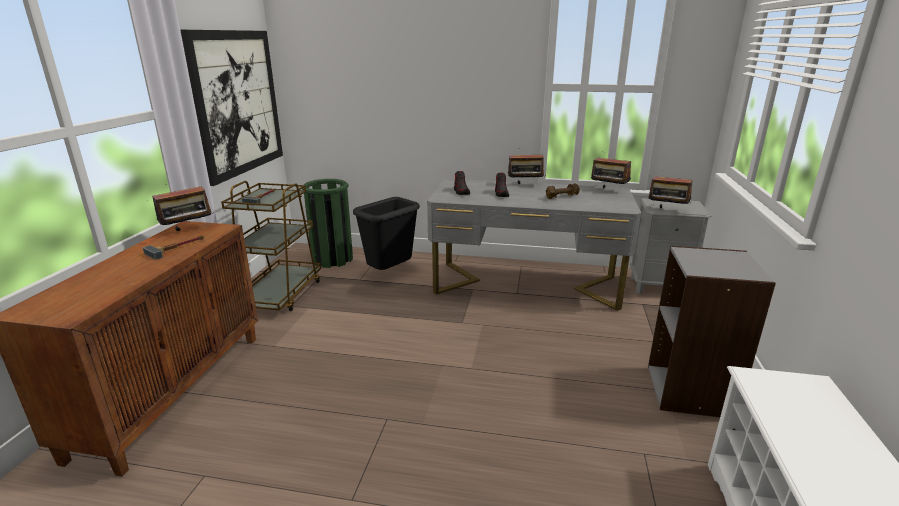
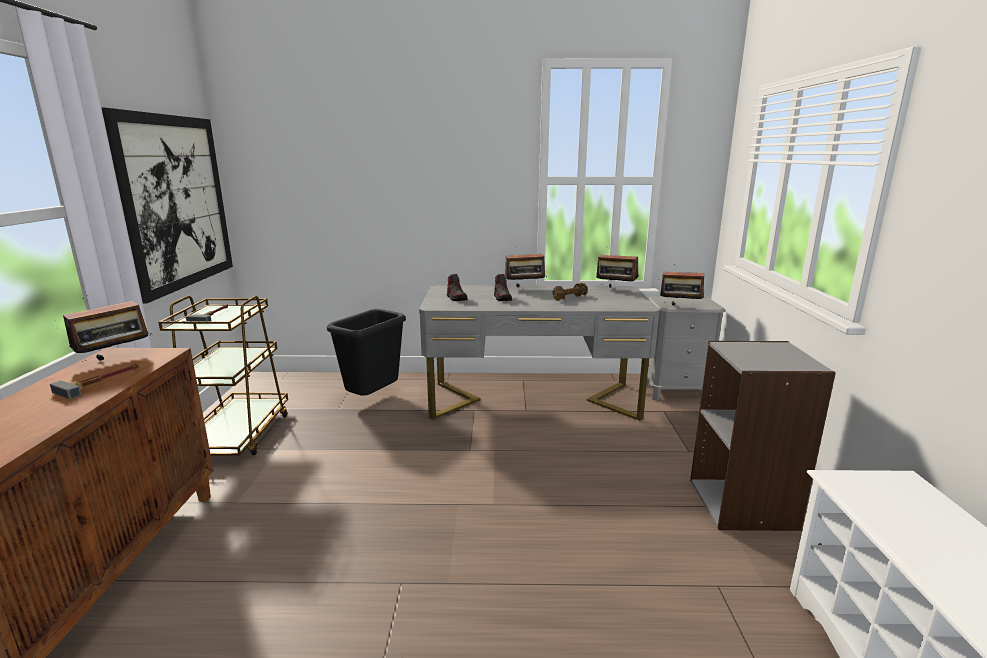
camera: 10 degrees left, 5 degrees down
green trash can [302,179,353,268] -> none

